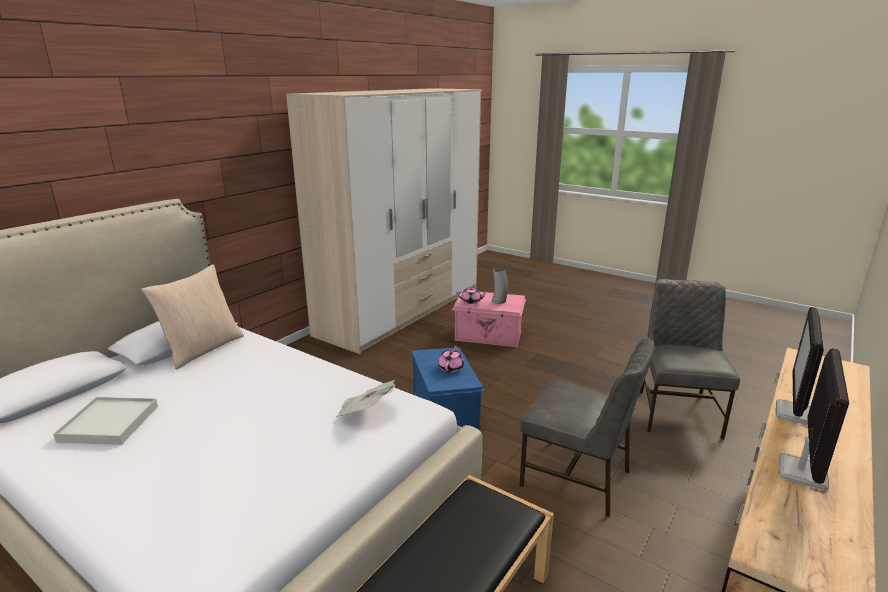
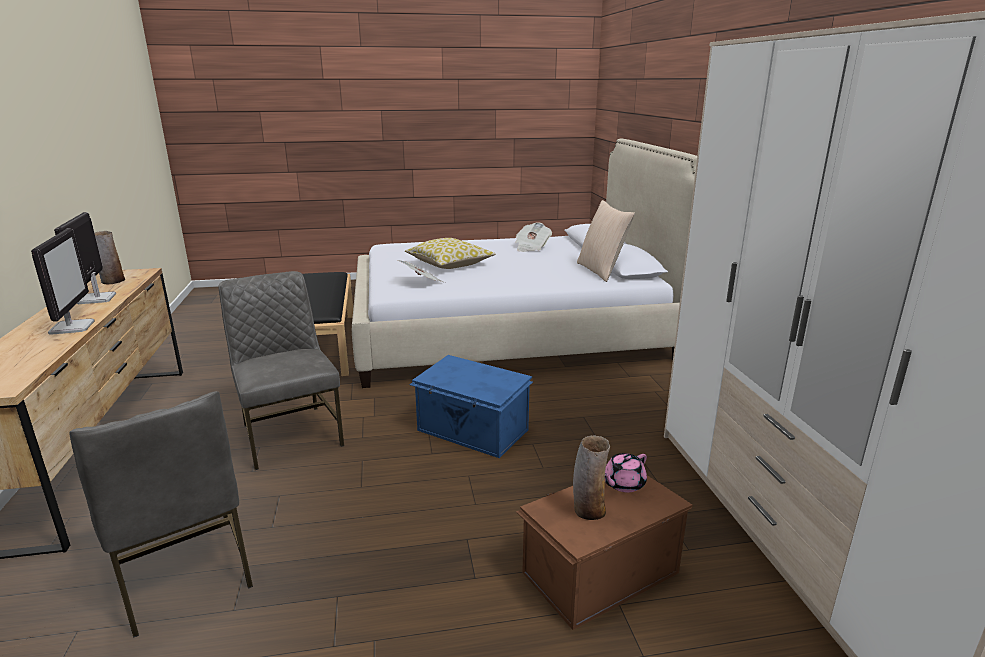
camera: 135 degrees right, 0 degrees up
white tray [53,397,158,445] -> newspaper [515,222,552,252]
pink teapot [438,345,464,373] -> none
pink storage box [452,290,526,347] -> brown storage box [516,475,693,630]
grey chair [519,338,655,517] -> grey chair turned 75 degrees clockwise [218,271,344,470]
none -> vase [94,231,125,284]
none -> pillow [405,238,496,269]

